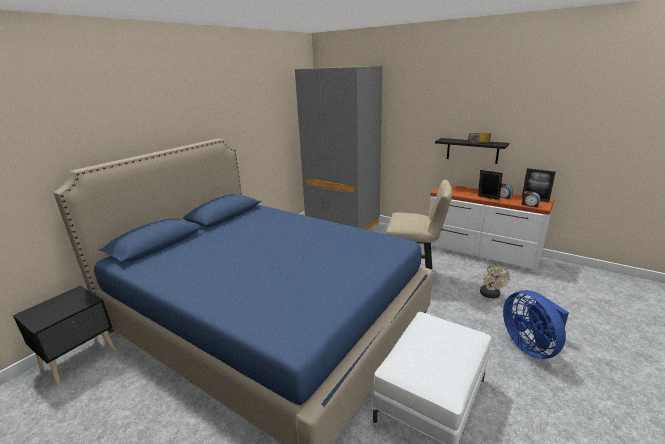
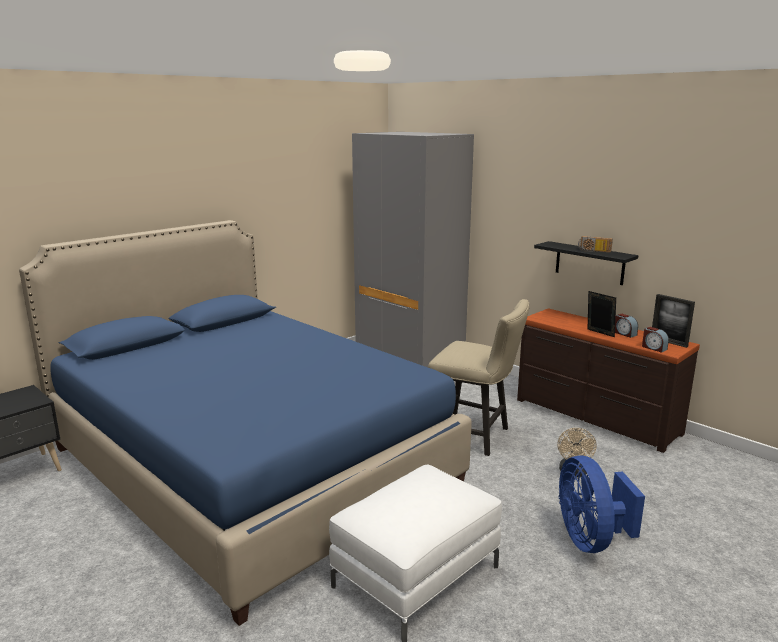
camera: 10 degrees right, 5 degrees down
white dresser [429,185,554,273] -> brown dresser [517,308,700,453]

